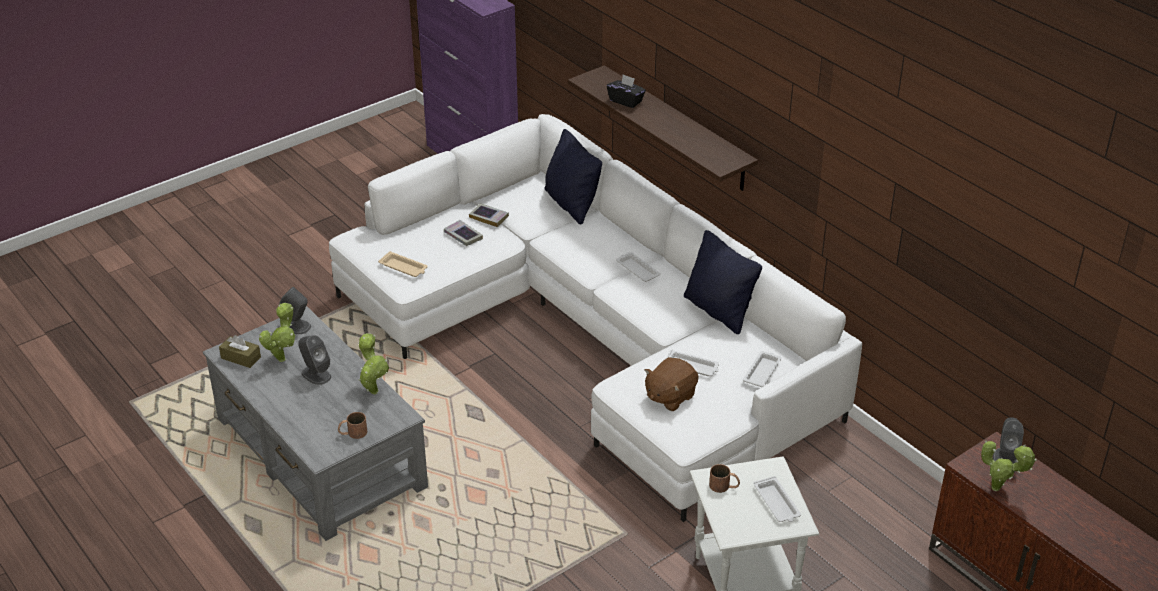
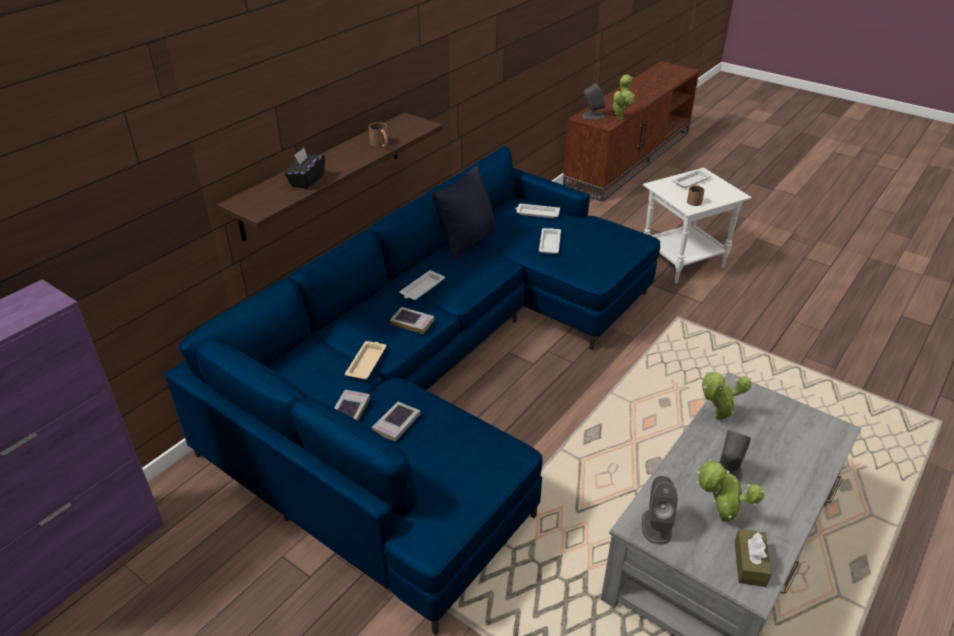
camera: 105 degrees left, 0 degrees up
white sofa [329,114,862,522] -> blue sofa [164,146,660,635]
brown mug [338,412,367,439] -> brown mug moved to [369,122,388,147]
beige tray [378,251,428,277] -> beige tray moved to [345,341,386,379]
black pillow [545,129,602,225] -> none
brown plush toy [644,357,699,411] -> none
none -> book [390,307,435,334]

